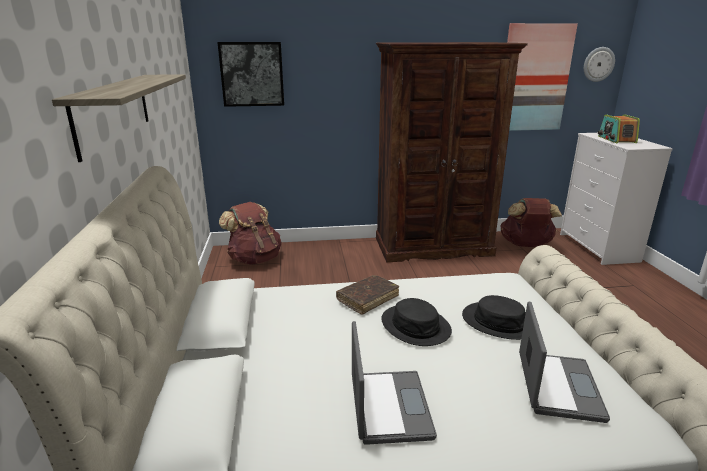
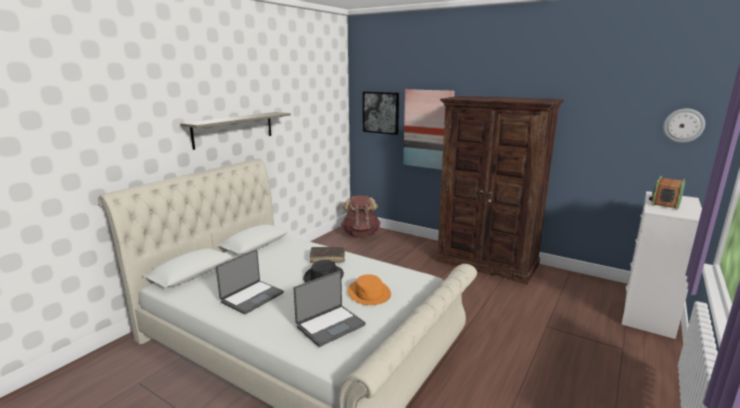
camera: 40 degrees right, 5 degrees down
black hat [462,295,526,340] -> orange hat [348,274,391,305]
brown backpack [500,198,562,247] -> none
picture [507,23,578,131] -> picture moved to [403,89,454,170]

